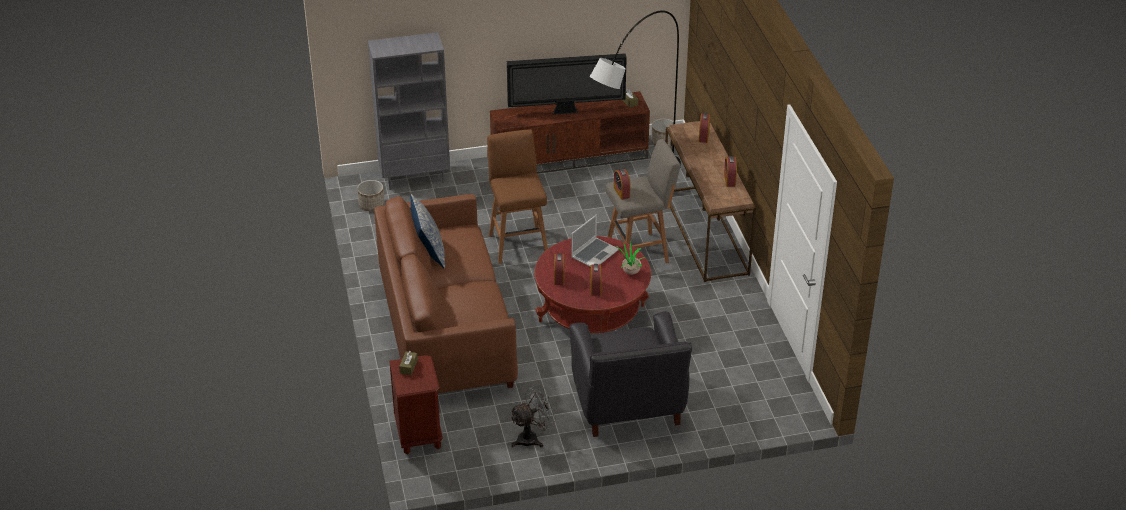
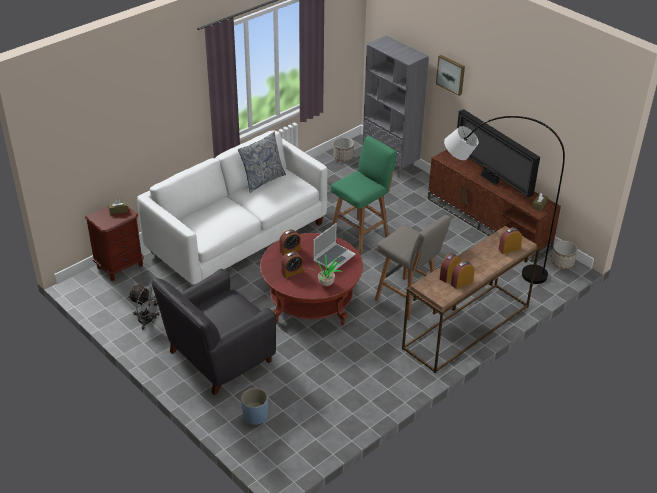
camera: 60 degrees right, 0 degrees up
brown sofa [374,194,518,393] -> white sofa [137,131,327,285]
brown stool [487,129,548,264] -> green stool [331,136,397,255]
laptop [571,215,619,267] -> laptop turned 60 degrees counterclockwise [313,223,356,270]
alarm clock [614,169,630,200] -> alarm clock moved to [439,253,460,283]
none -> blue planter [241,388,268,425]
none -> picture [436,55,465,96]

